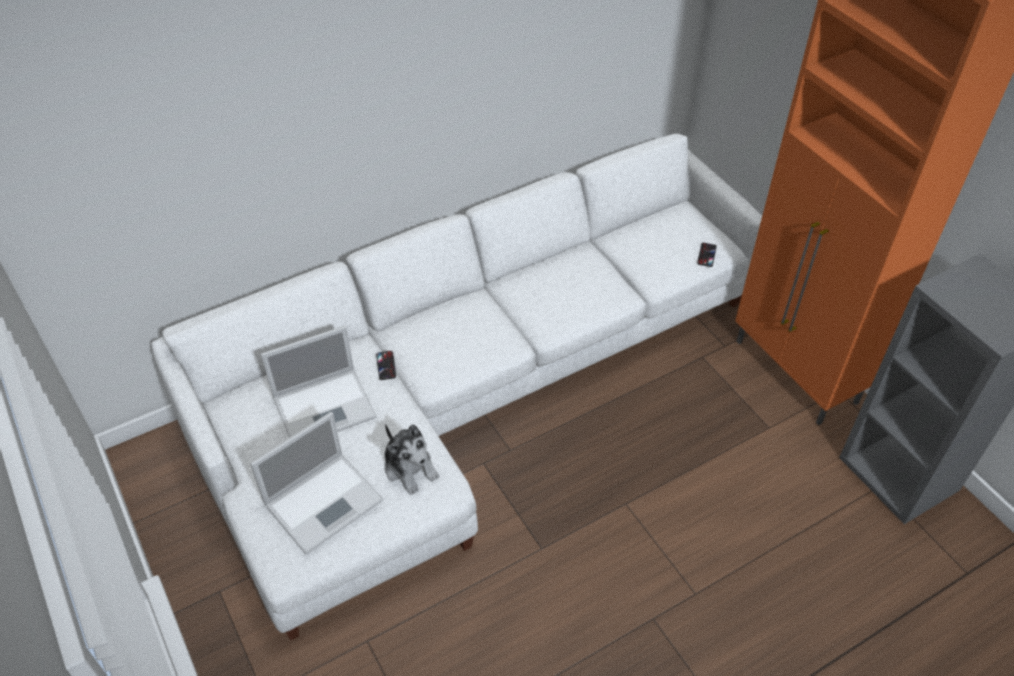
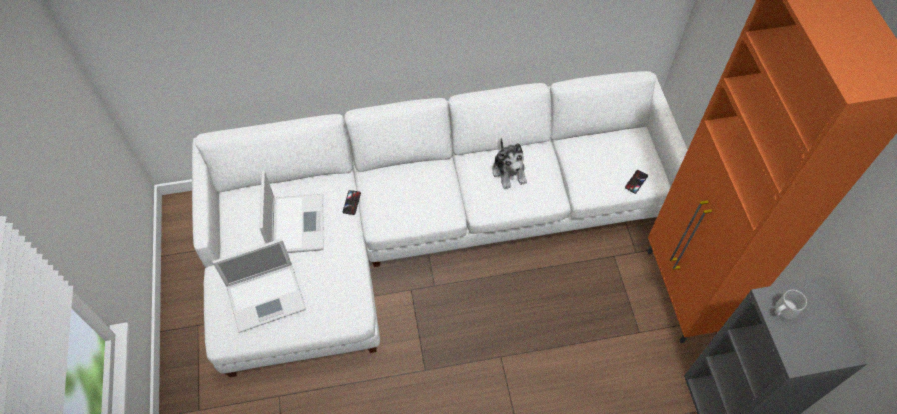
camera: 20 degrees right, 10 degrees up
laptop [261,326,377,438] -> laptop turned 90 degrees counterclockwise [259,171,324,253]
plush toy [385,424,439,495] -> plush toy moved to [492,138,527,189]
none -> grey mug [775,290,807,320]

